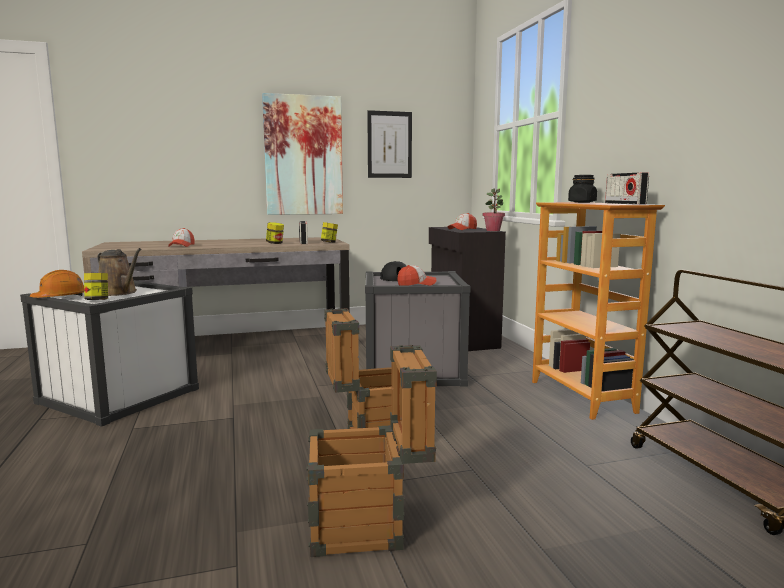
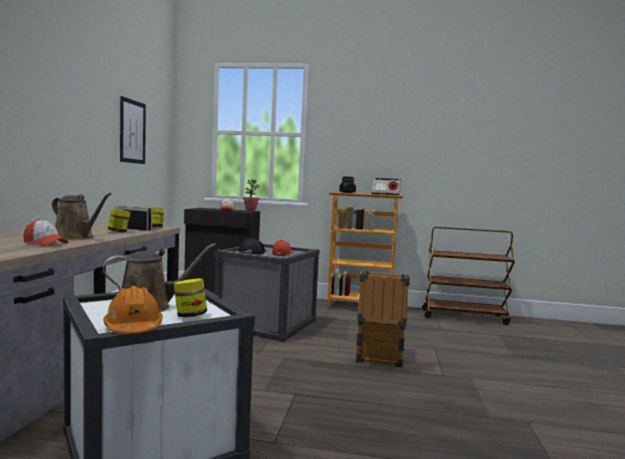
camera: 65 degrees left, 5 degrees down
picture [262,93,343,215] -> none
crate [307,345,437,557] -> none
none -> brown watering can [52,193,111,240]

